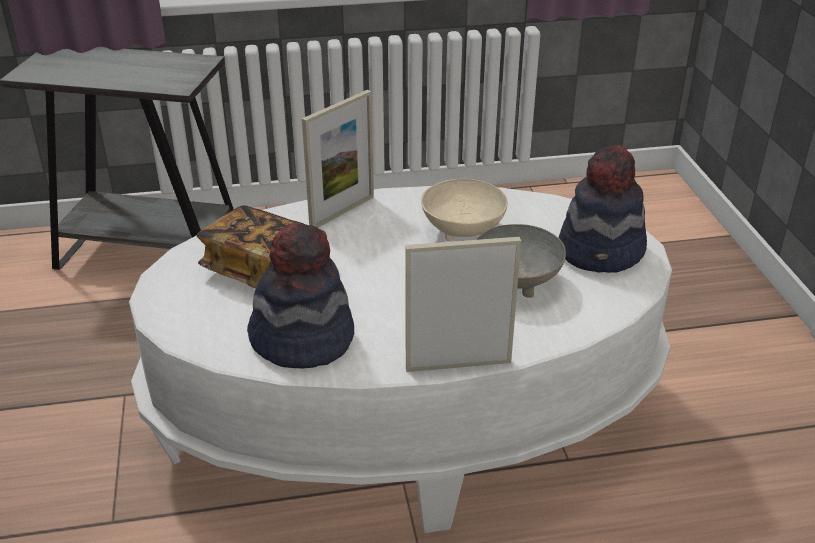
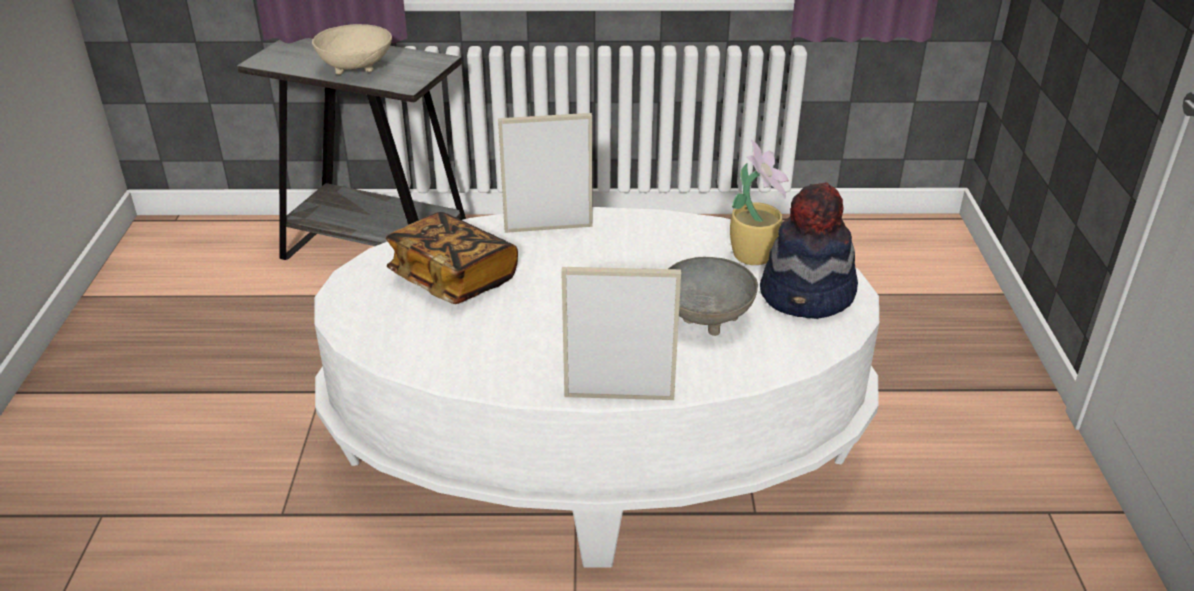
camera: 10 degrees right, 0 degrees up
hat [247,223,354,368] -> none
picture frame [302,90,374,228] -> picture frame turned 150 degrees counterclockwise [498,113,592,233]
beige bowl [421,179,508,241] -> beige bowl moved to [312,24,392,75]
none -> potted plant [730,139,789,265]

